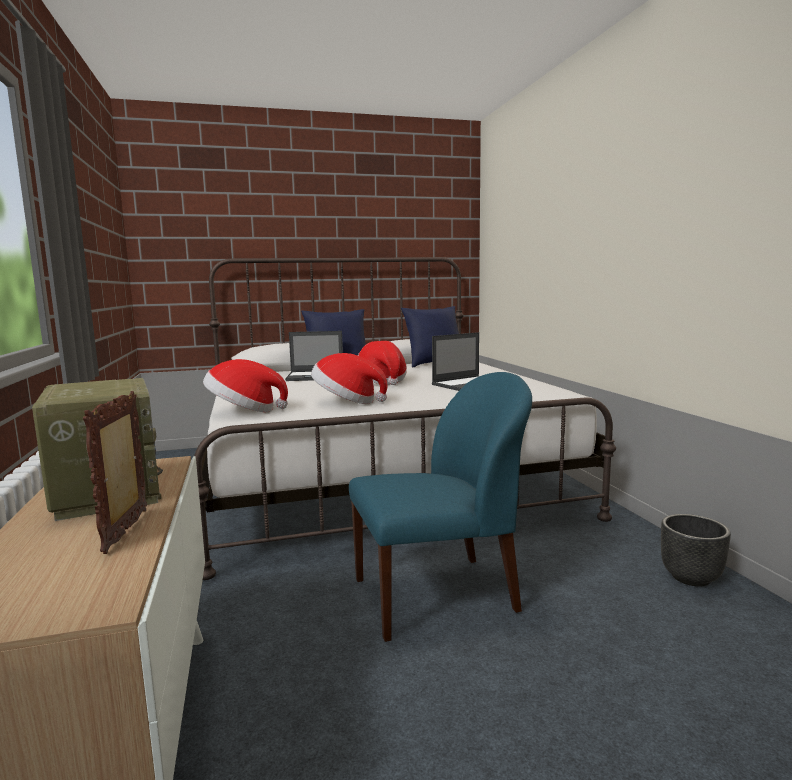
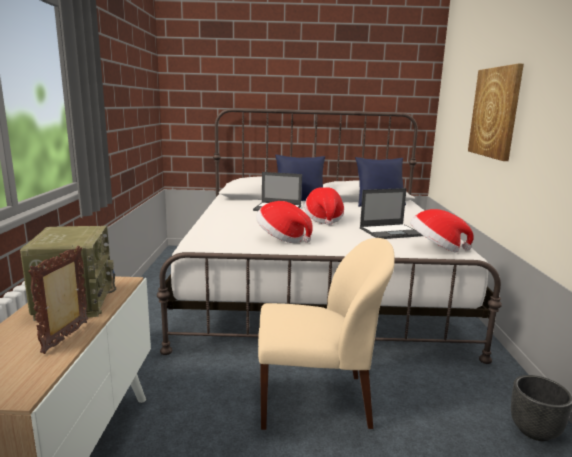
camera: 15 degrees right, 5 degrees up
hat [203,359,288,412] -> hat moved to [410,209,474,253]
blue chair [349,372,532,642] -> beige chair [258,238,395,430]
none -> picture [468,64,524,161]

